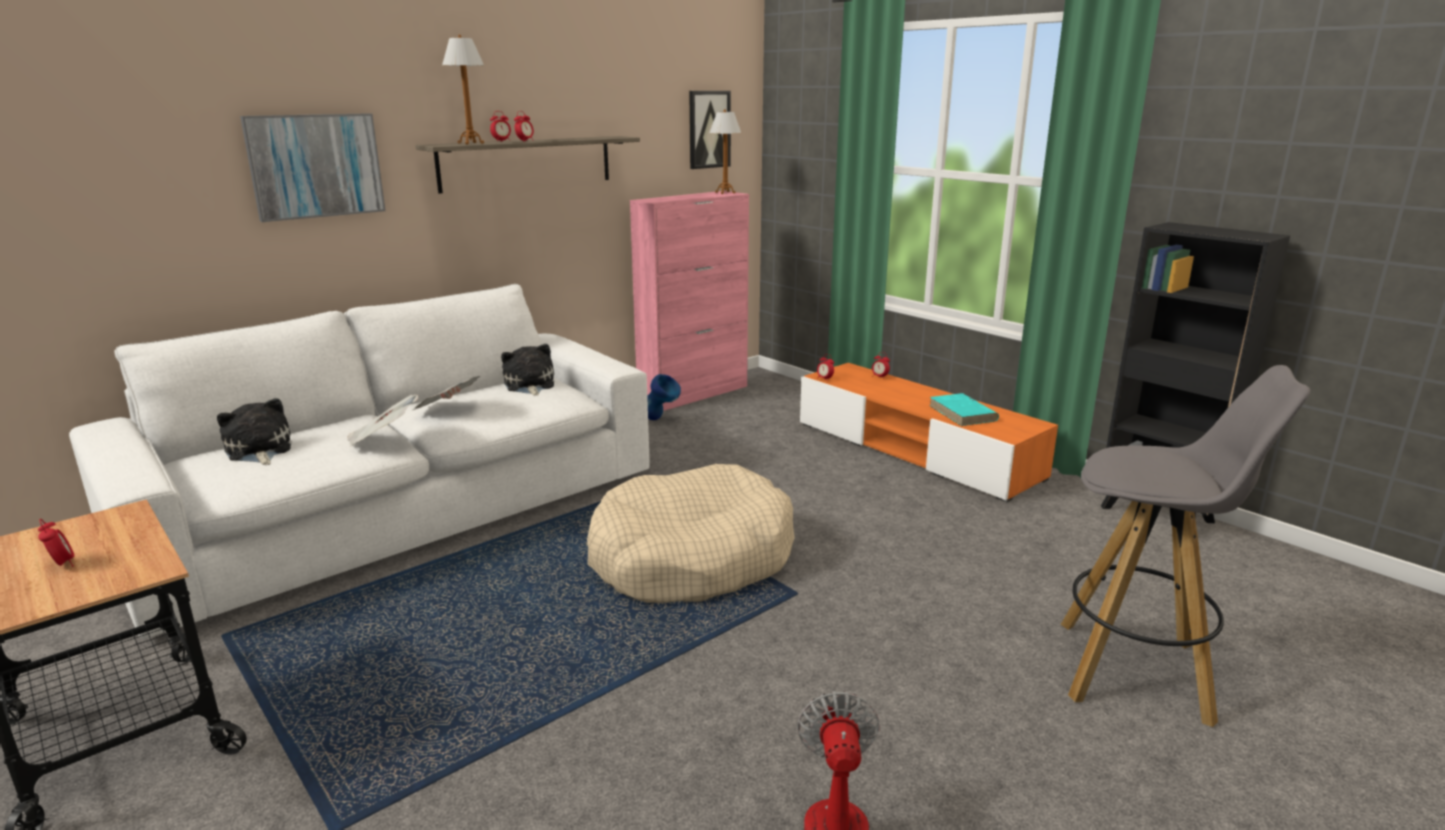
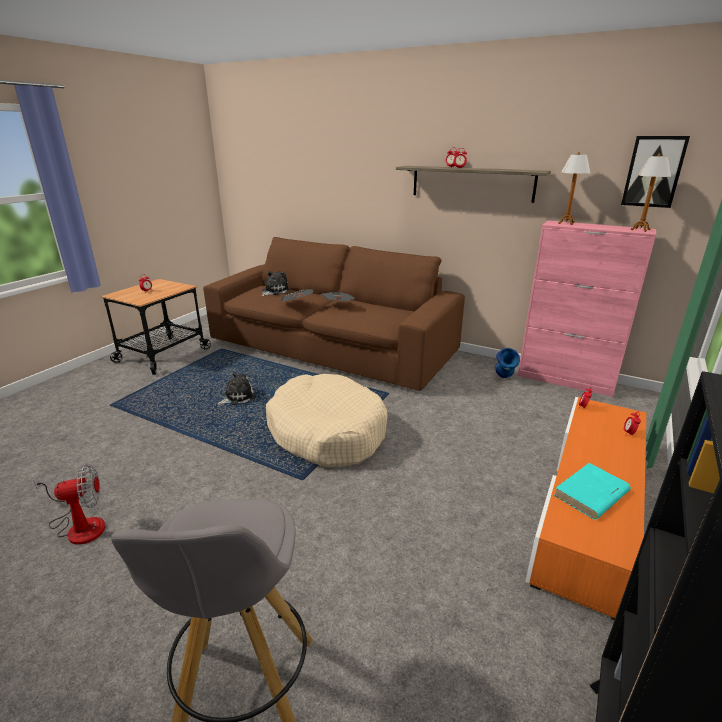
camera: 70 degrees right, 5 degrees up
white sofa [69,284,650,639] -> brown sofa [203,237,465,391]
picture [240,113,386,222] -> none
table lamp [442,35,484,144] -> table lamp moved to [558,152,590,225]
plush toy [501,344,554,396] -> plush toy moved to [217,372,256,405]

